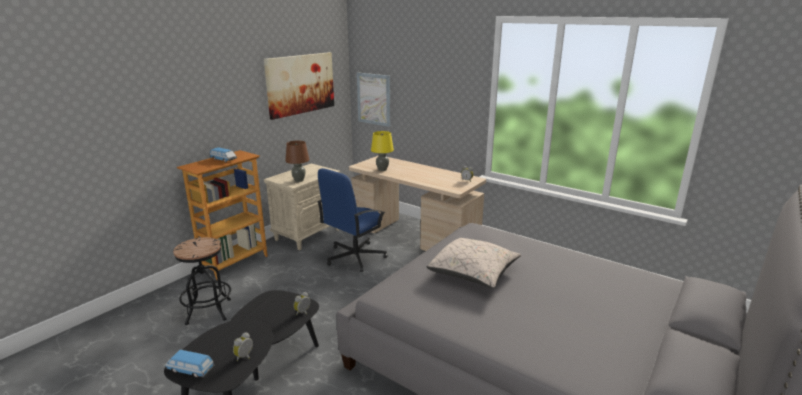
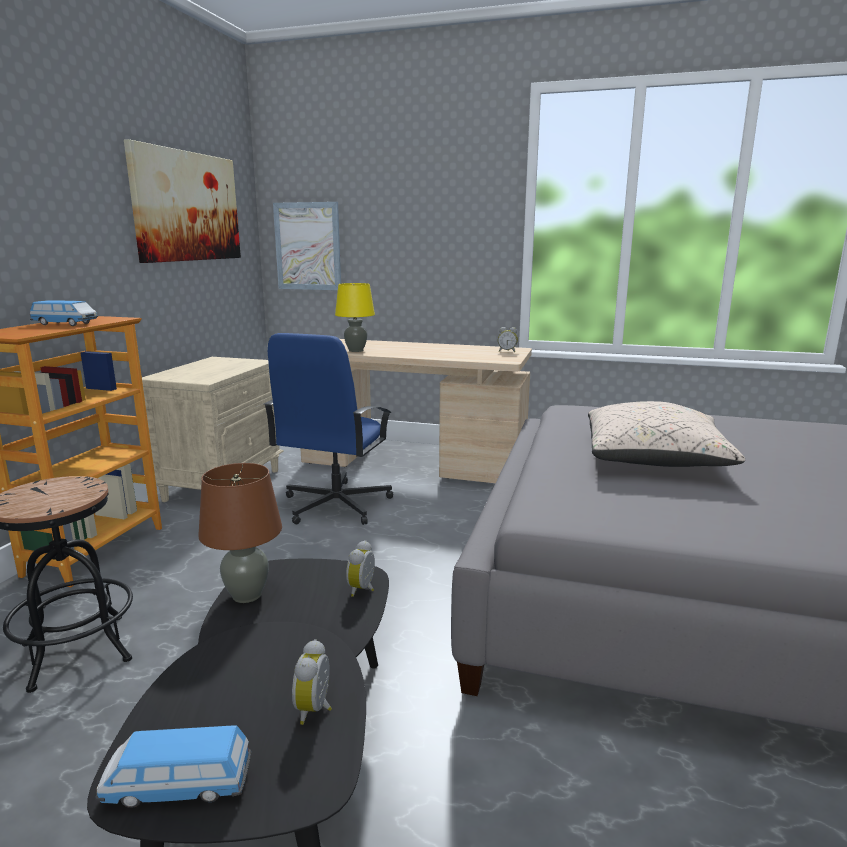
camera: 20 degrees left, 5 degrees down
brown table lamp [285,141,310,182] -> brown table lamp moved to [198,463,282,603]

